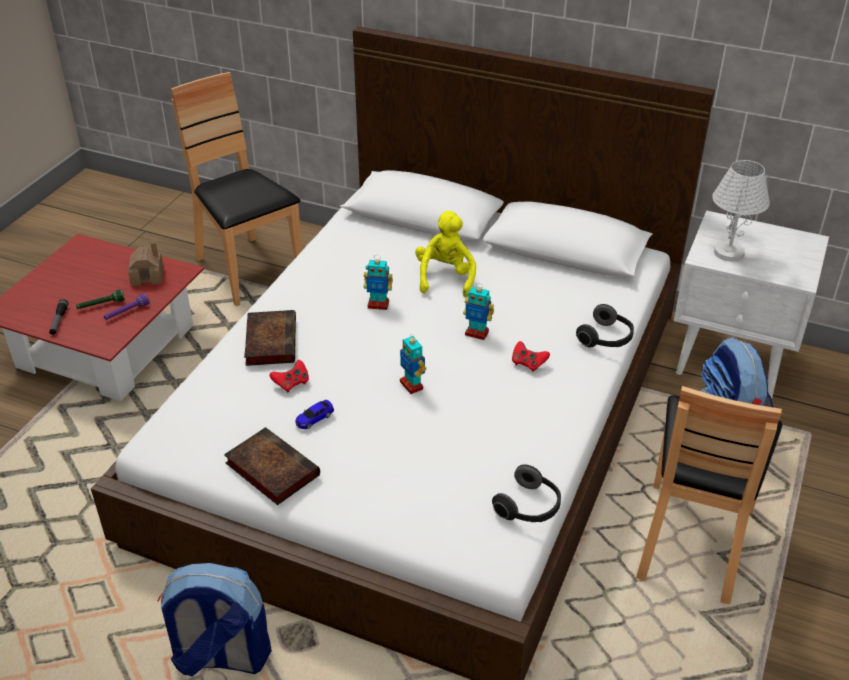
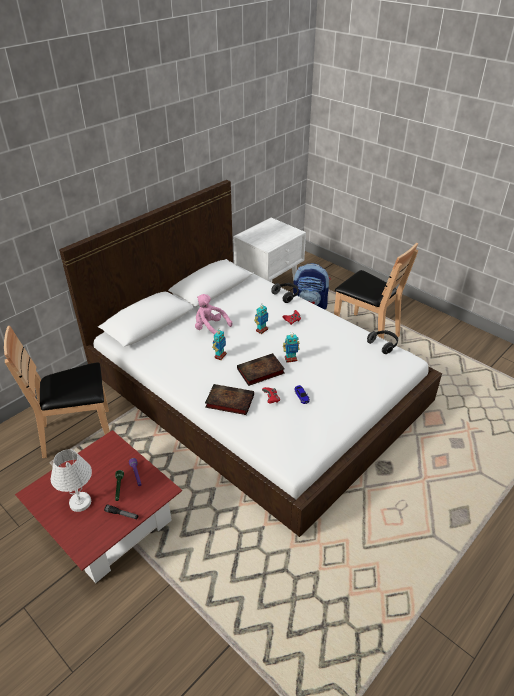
camera: 70 degrees left, 0 degrees up
toy house [128,237,164,286] -> none
backpack [158,563,271,676] -> none
book [224,427,320,505] -> book moved to [237,353,285,386]
yellow plush toy [415,211,476,297] -> pink plush toy [195,294,232,334]
white table lamp [712,160,770,262] -> white table lamp moved to [51,449,92,512]

